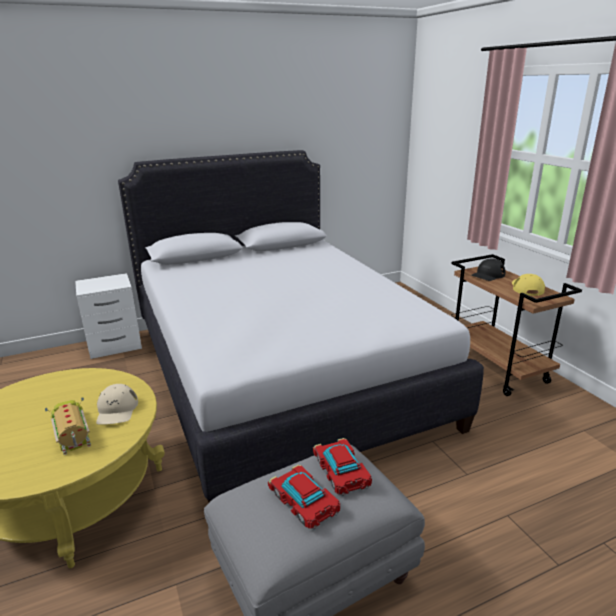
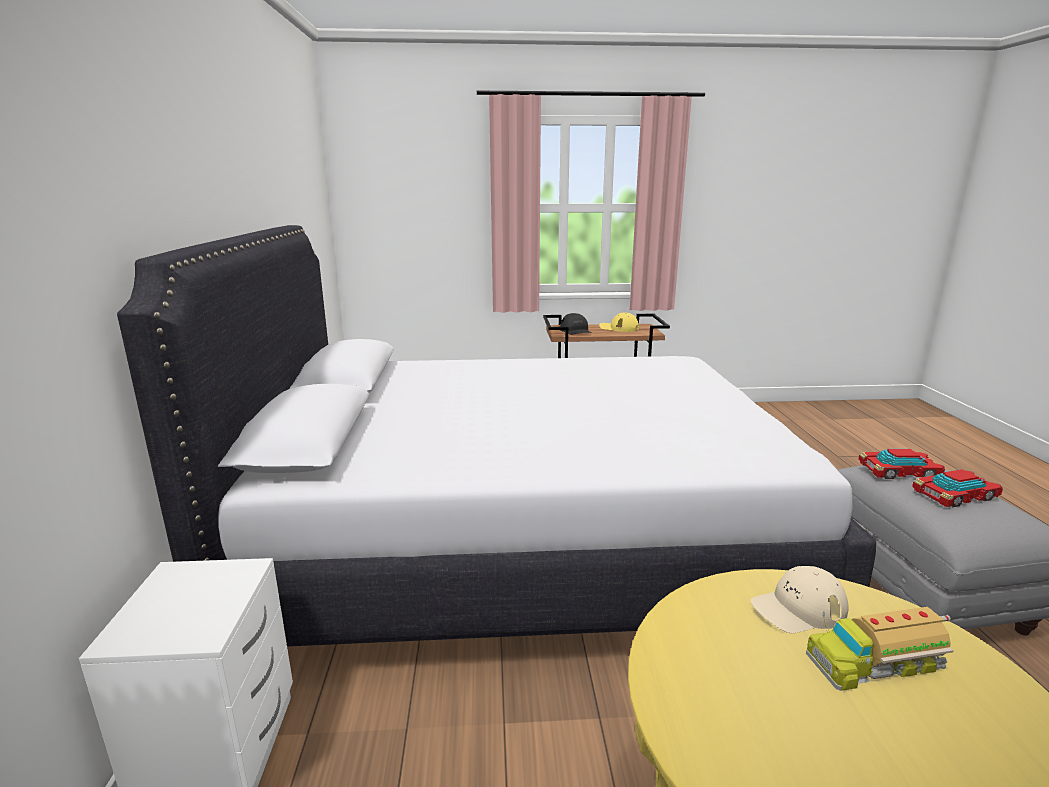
camera: 70 degrees left, 5 degrees down
beige cap [96,384,138,425] -> beige cap turned 150 degrees clockwise [751,566,848,633]

